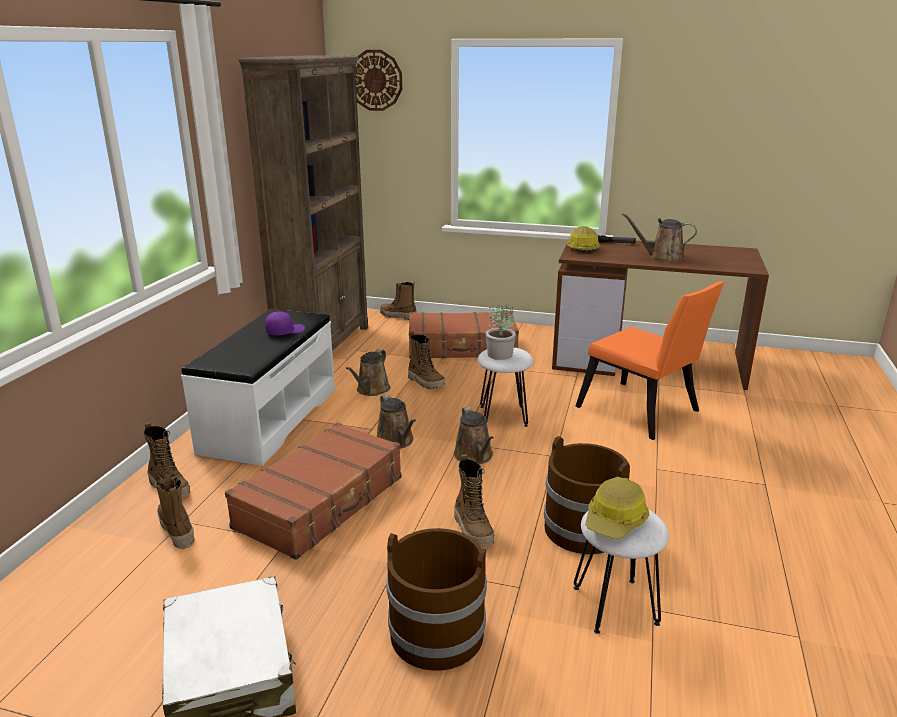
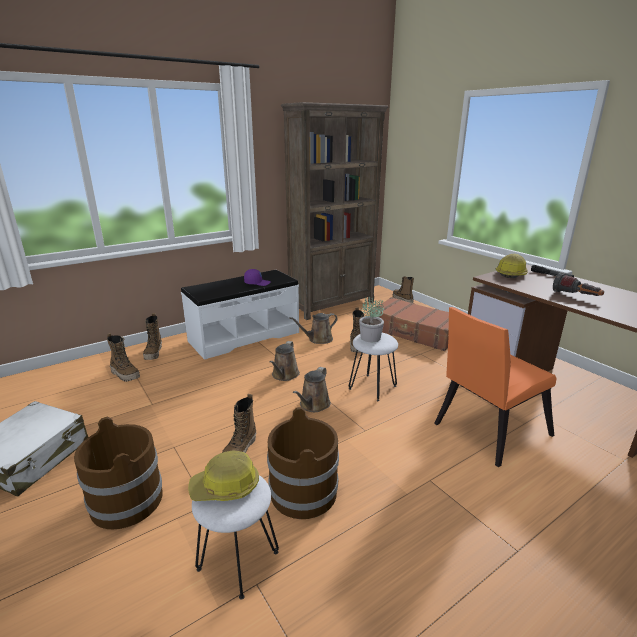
camera: 40 degrees right, 0 degrees up
boot [154,477,195,549] -> boot turned 120 degrees clockwise [107,333,140,382]
brown suitcase [225,422,401,560] -> none
wall clock [356,50,402,111] -> none
orange chair [575,281,724,440] -> orange chair turned 60 degrees clockwise [434,307,557,467]
brown watering can [622,213,697,262] -> flashlight [553,273,604,296]

